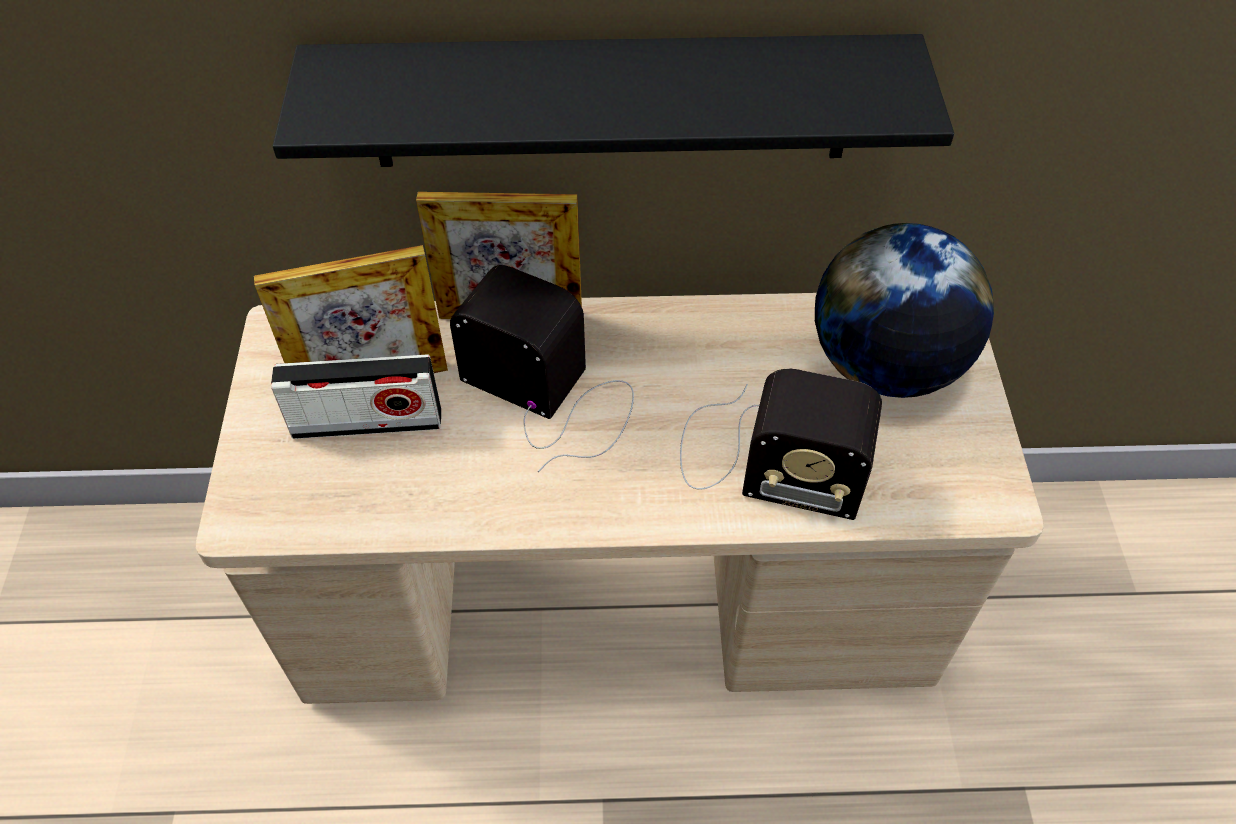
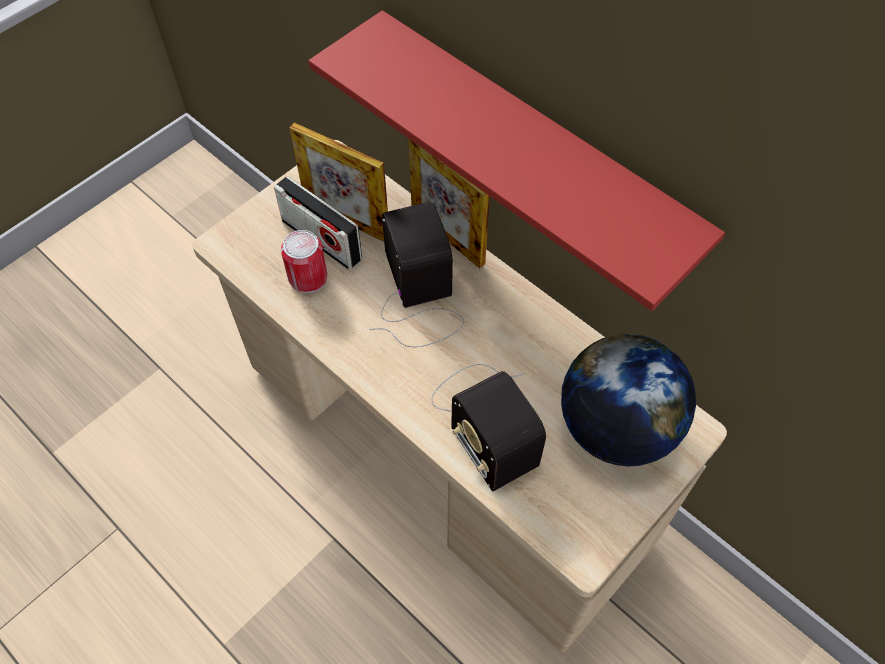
camera: 45 degrees right, 5 degrees up
black shelf [273,34,954,167] -> red shelf [309,10,725,311]
none -> can [281,230,327,293]

